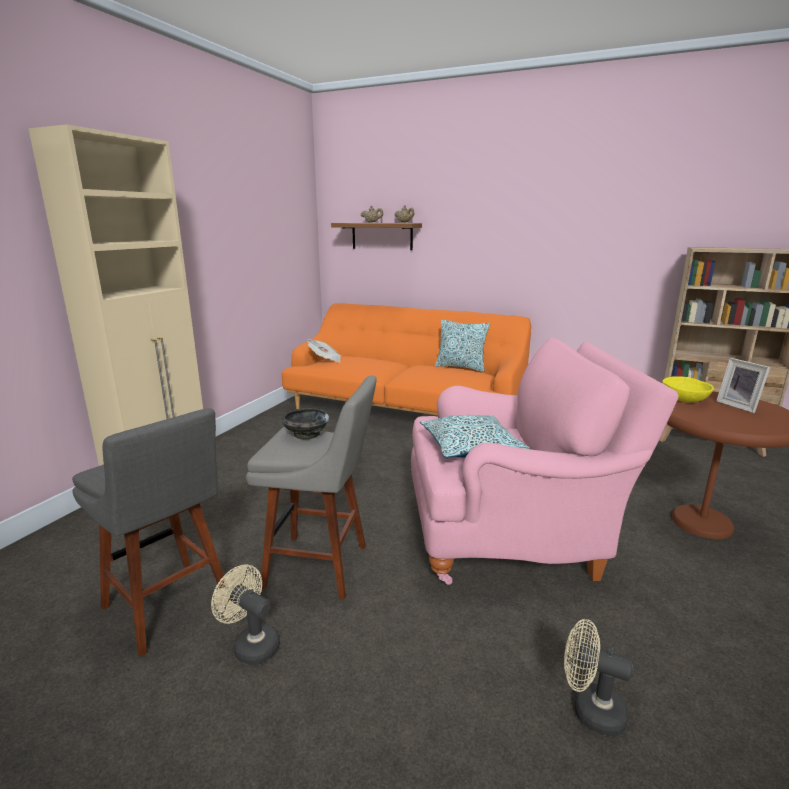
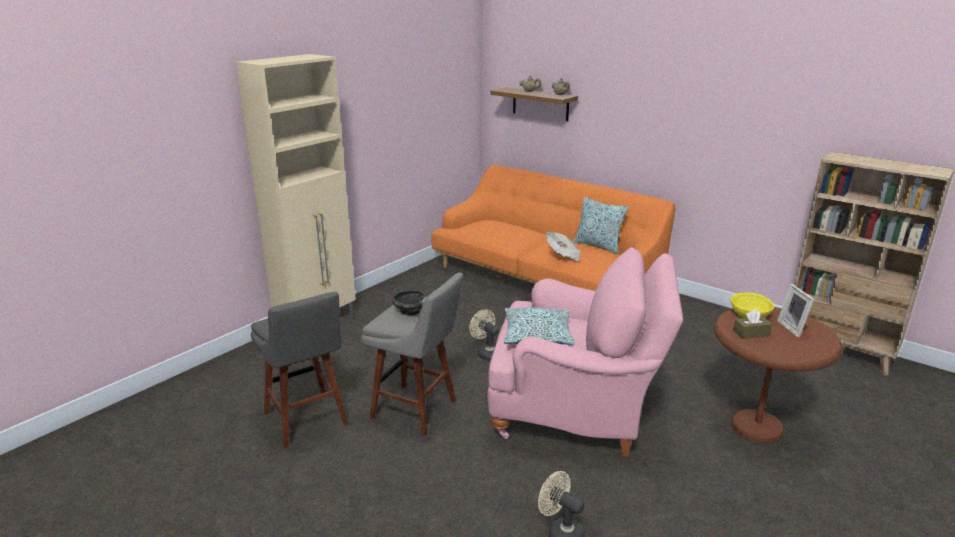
camera: 15 degrees right, 5 degrees up
beige fan [211,564,280,665] -> beige fan moved to [469,309,500,361]
newspaper [307,339,341,362] -> newspaper moved to [546,232,581,261]
none -> brown tissue box [733,309,772,339]

